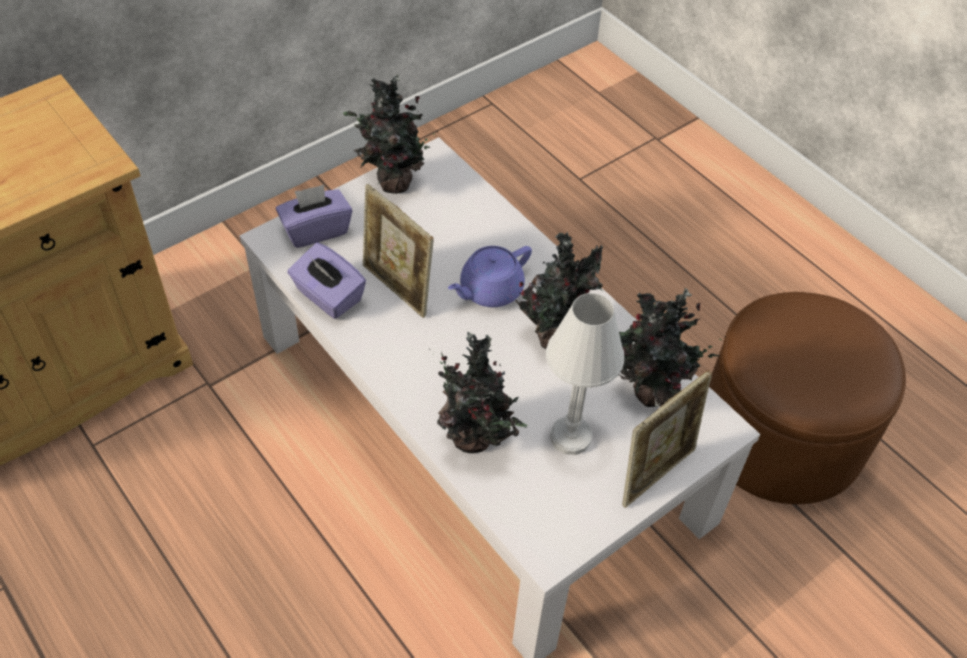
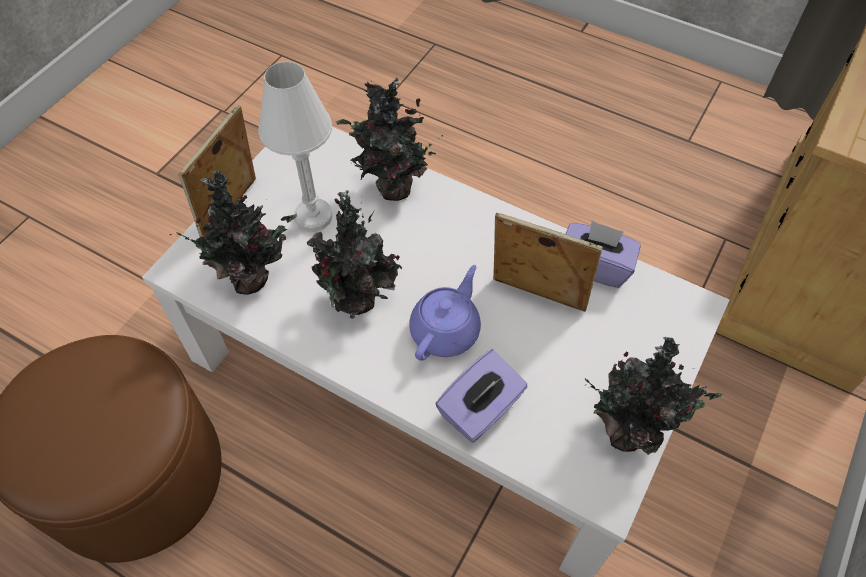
camera: 160 degrees right, 5 degrees up
purple tissue box [276,184,352,248] -> purple tissue box moved to [435,350,528,443]

